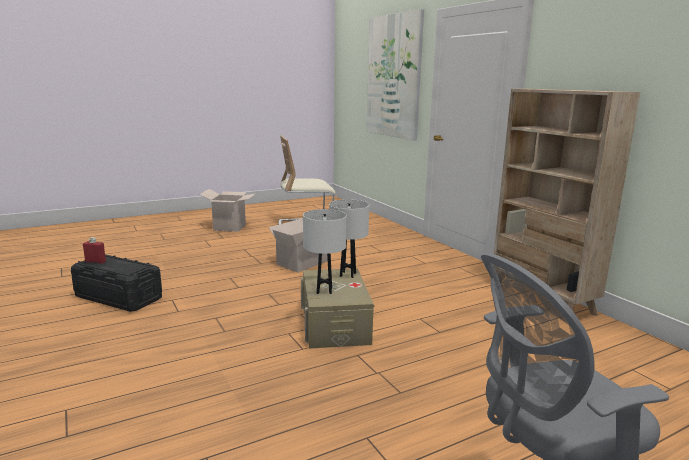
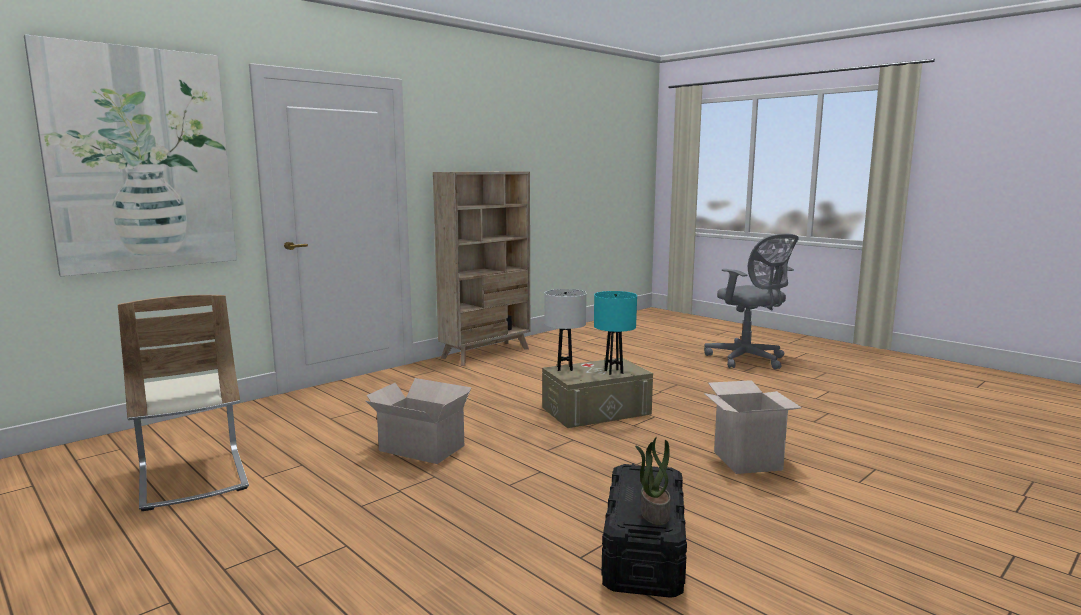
camera: 105 degrees left, 5 degrees down
red bottle [83,237,106,264] -> potted plant [635,437,670,525]
cardboard box [200,189,256,232] -> cardboard box moved to [704,380,802,474]
white table lamp [303,209,347,294] -> turquoise table lamp [594,291,637,375]

